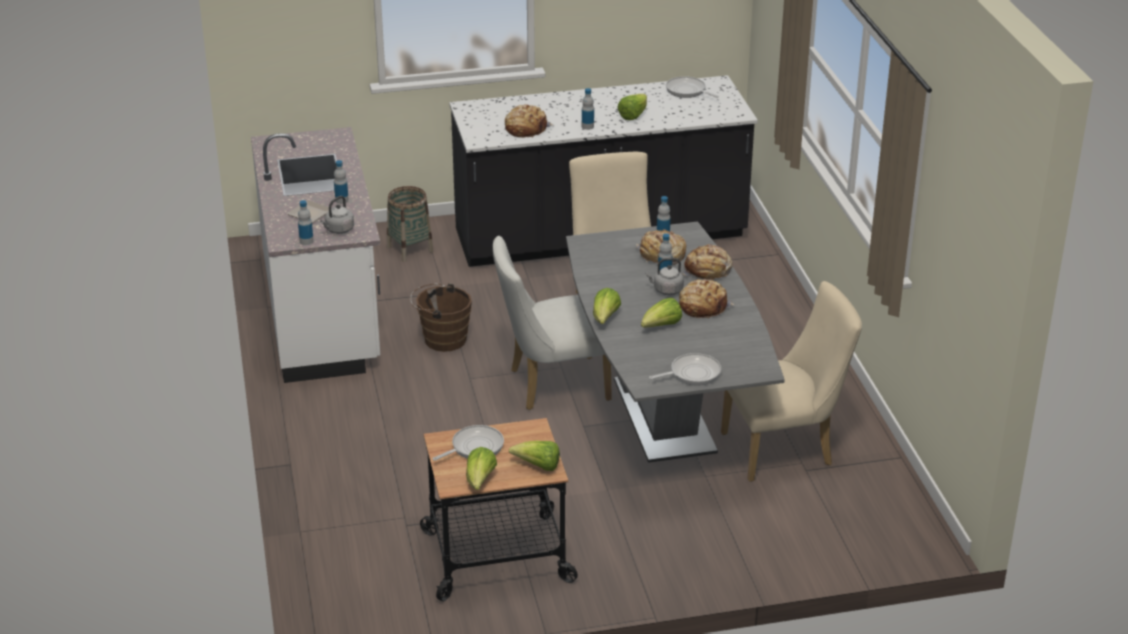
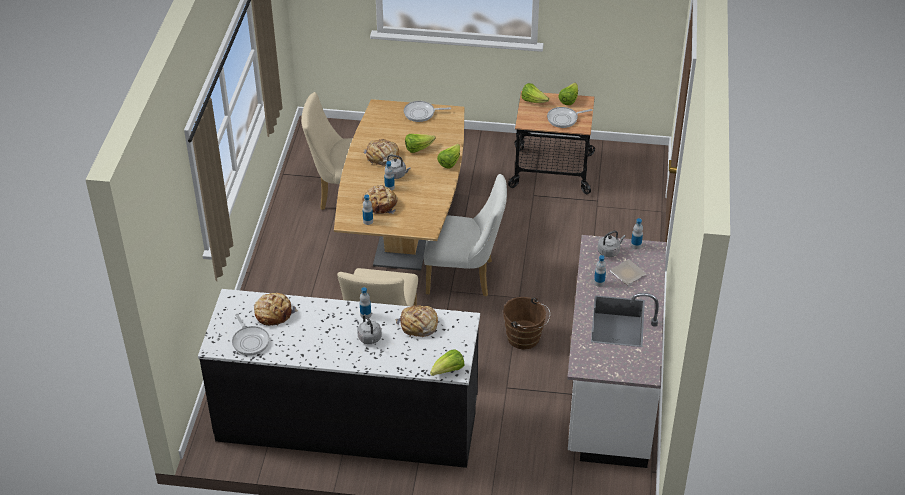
camera: 160 degrees left, 10 degrees up
basket [387,186,434,262] -> none
grey dining table [566,222,785,463] -> brown dining table [334,99,464,271]
lettuce [617,94,647,120] -> lettuce moved to [430,349,464,376]
bread [682,244,732,281] -> bread moved to [254,293,298,326]
none -> grey kettle [357,314,382,344]

